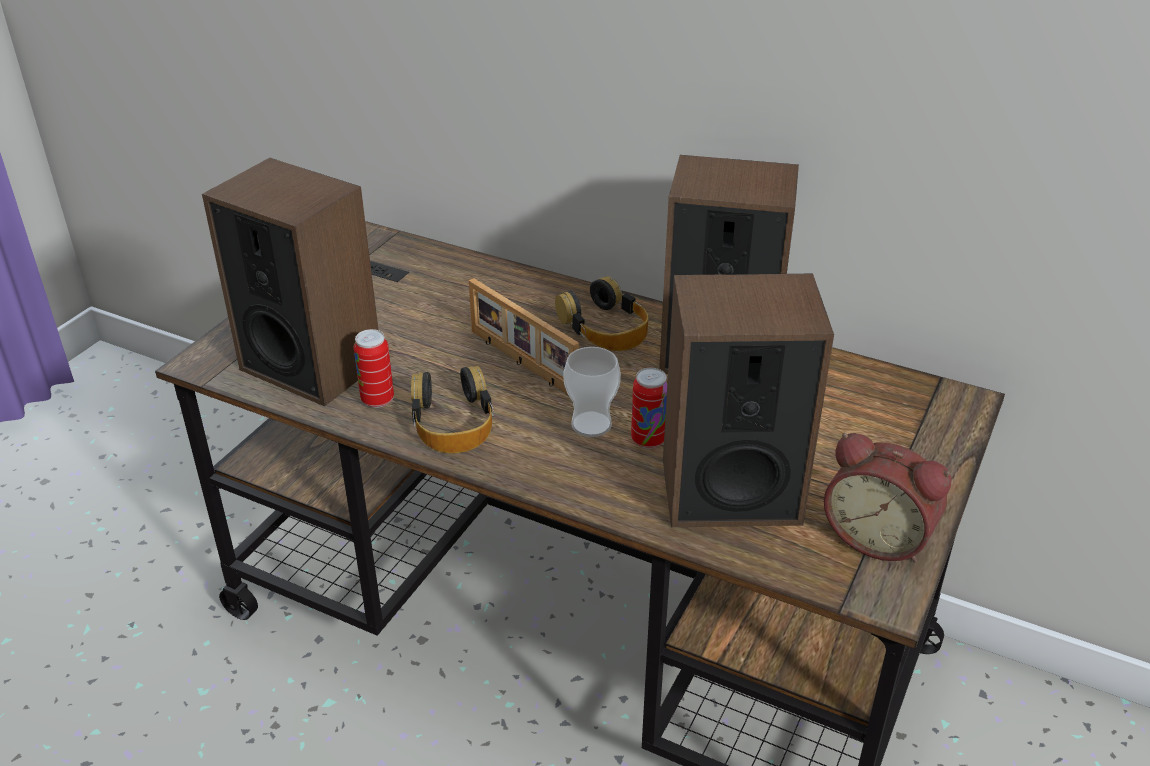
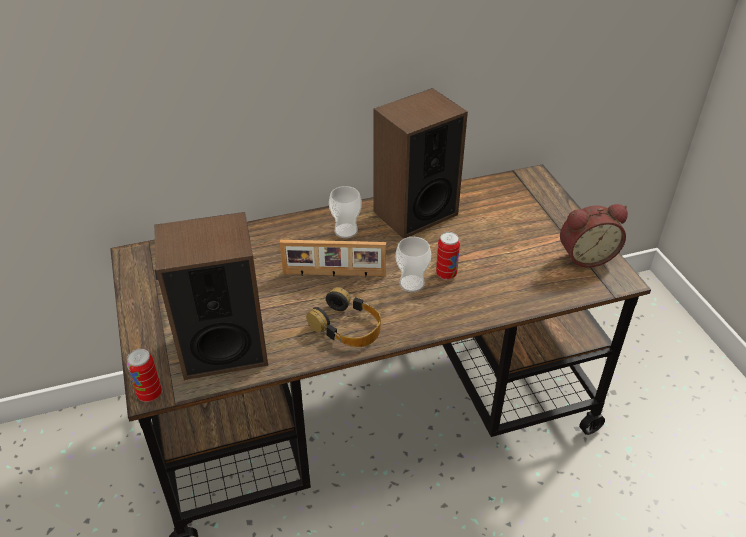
camera: 45 degrees left, 5 degrees up
can [354,329,394,408] -> can moved to [127,349,162,402]
headphones [555,276,649,351] -> cup [329,186,362,238]
speaker [663,274,834,527] -> none

